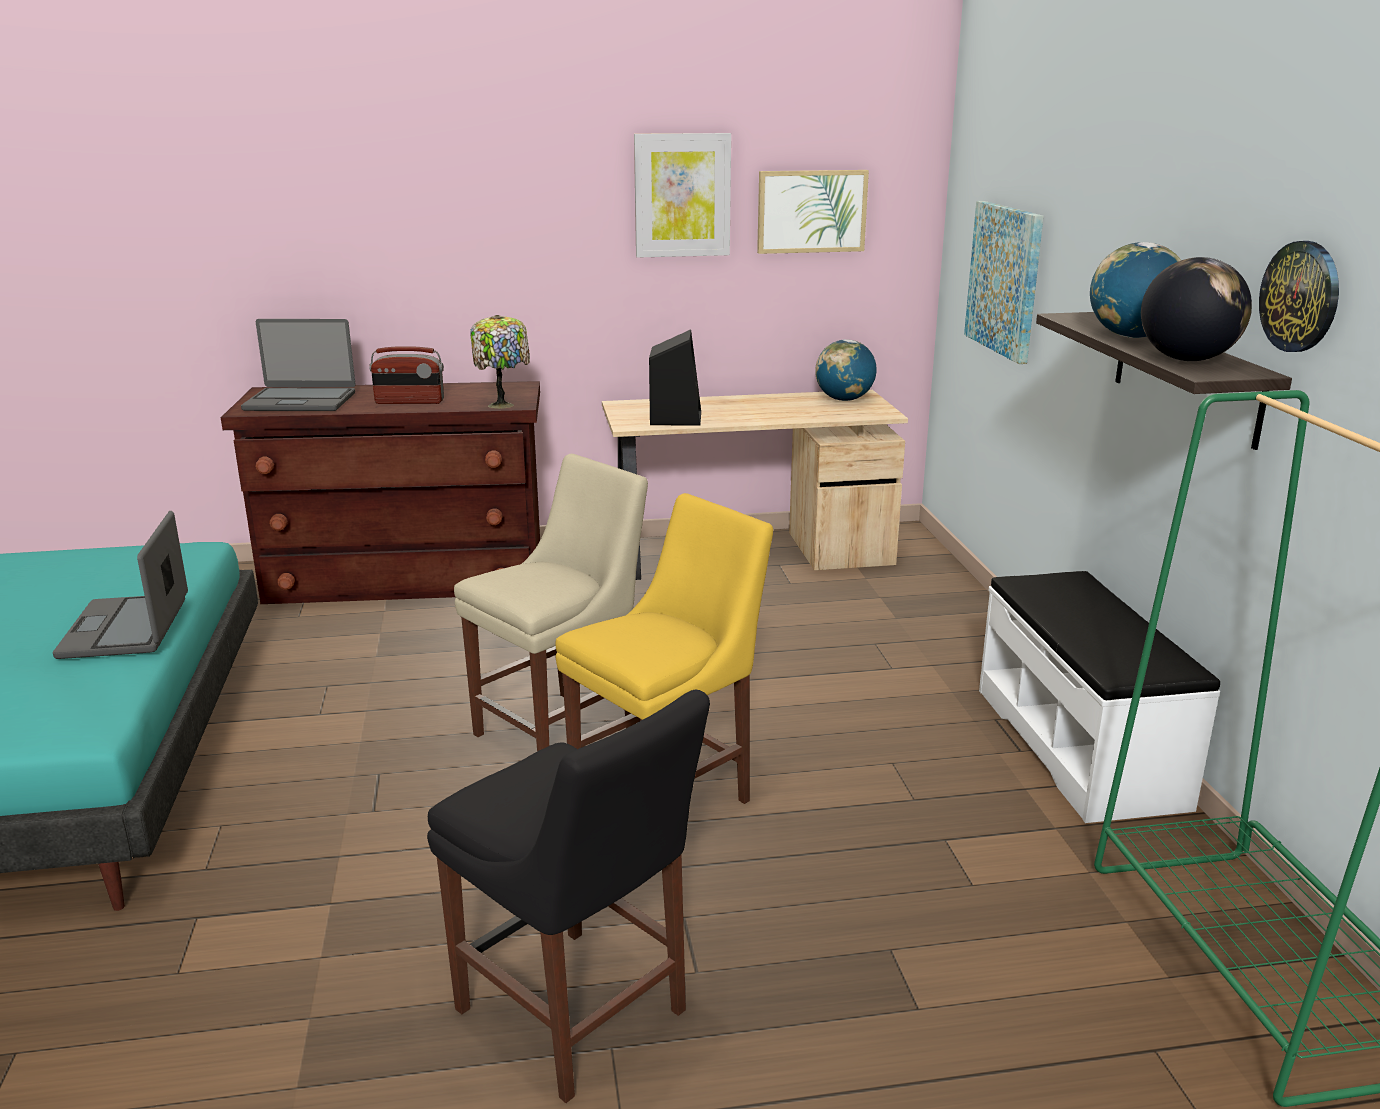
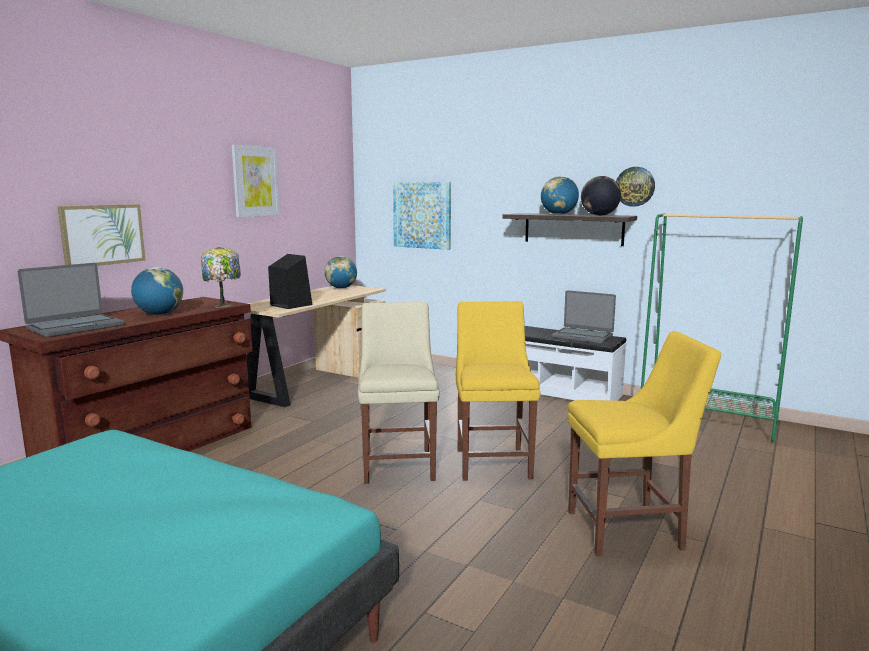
camera: 50 degrees left, 10 degrees down
laptop [53,511,188,659] -> laptop moved to [551,290,616,344]
radio [369,346,444,404] -> globe [131,267,183,315]
black chair [427,690,710,1103] -> yellow chair [568,331,721,556]
picture [757,170,869,254] -> picture moved to [57,204,146,266]

